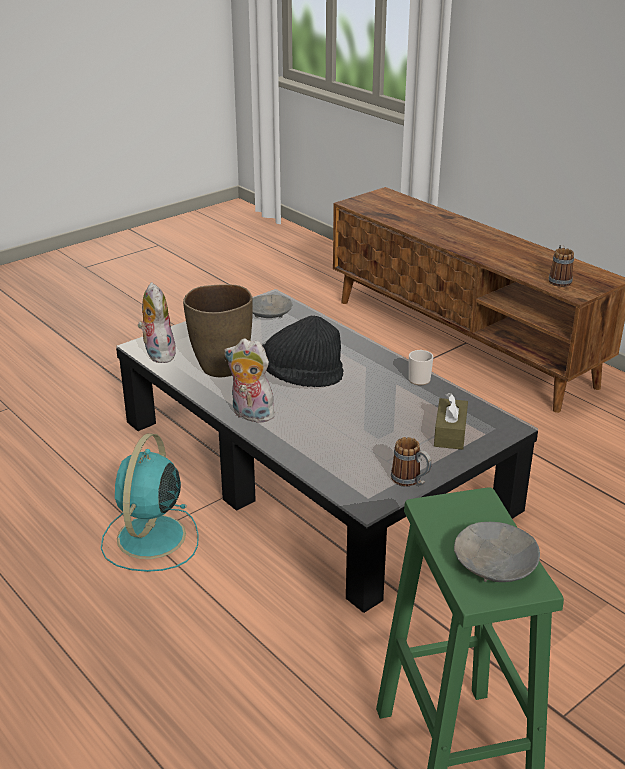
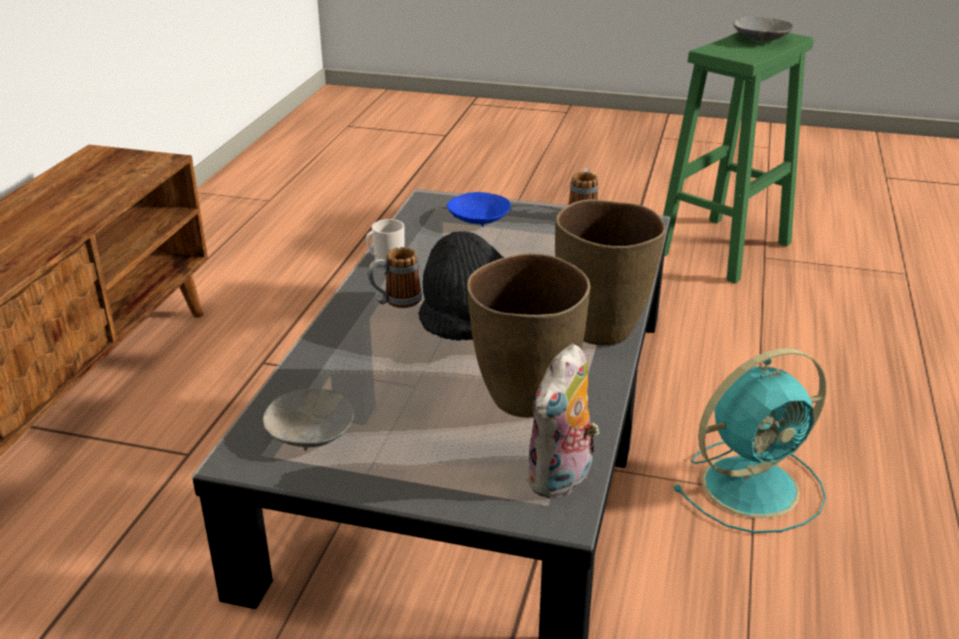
camera: 125 degrees left, 0 degrees up
plush toy [224,339,275,422] -> brown vase [555,199,666,345]
brown tissue box [434,393,468,450] -> blue bowl [447,192,511,227]
mug [549,245,574,287] -> mug moved to [368,247,422,308]

